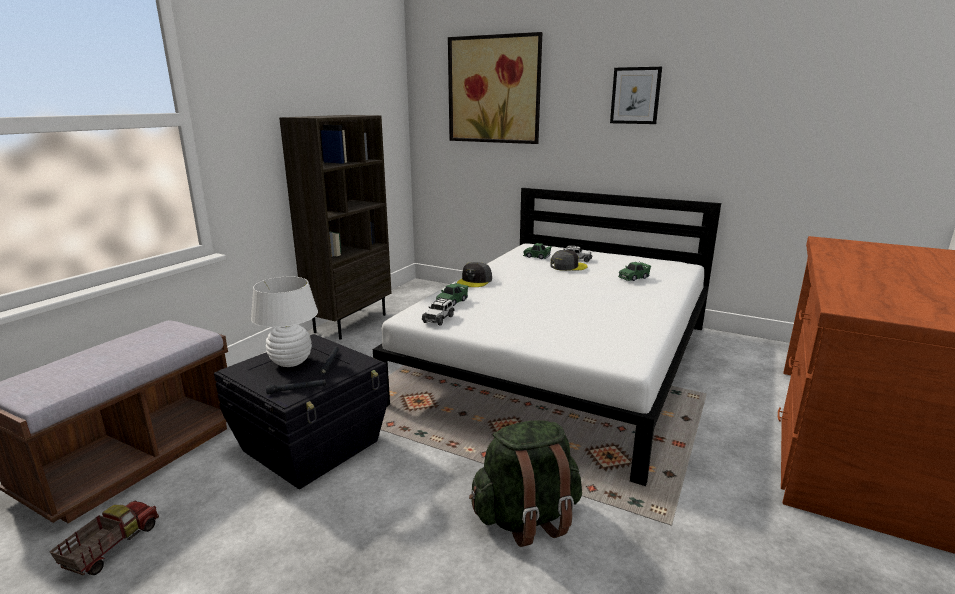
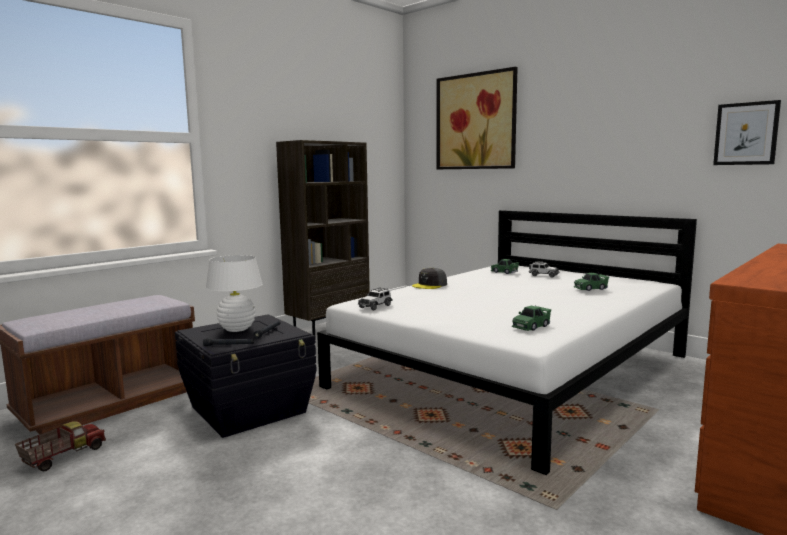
camera: 15 degrees right, 10 degrees down
green toy car [436,283,468,306] -> green toy car moved to [512,306,551,331]
green backpack [469,420,582,547] -> none
grey cap [550,250,588,271] -> none
picture [610,67,662,124] -> picture moved to [713,100,781,165]

